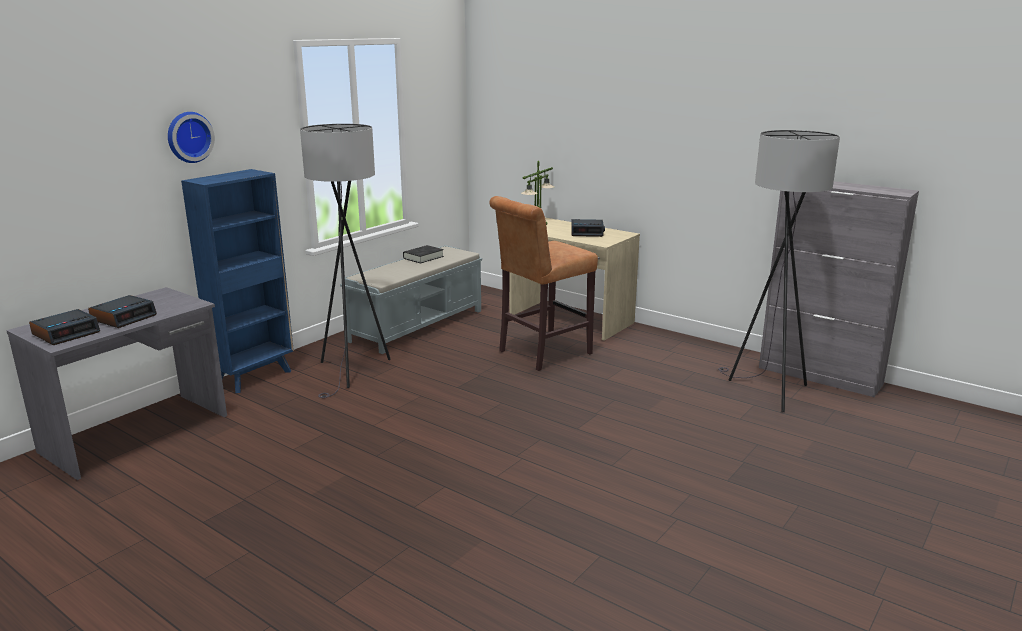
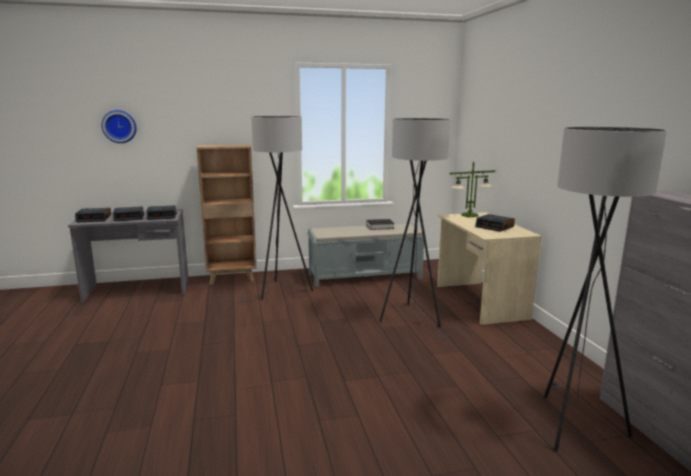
camera: 40 degrees right, 5 degrees down
wall clock [168,112,215,163] -> wall clock moved to [102,110,137,143]
blue bookcase [181,169,294,393] -> brown bookcase [197,145,257,285]
brown stool [489,196,598,371] -> grey floor lamp [379,118,451,339]
none -> alarm clock [146,205,177,220]

